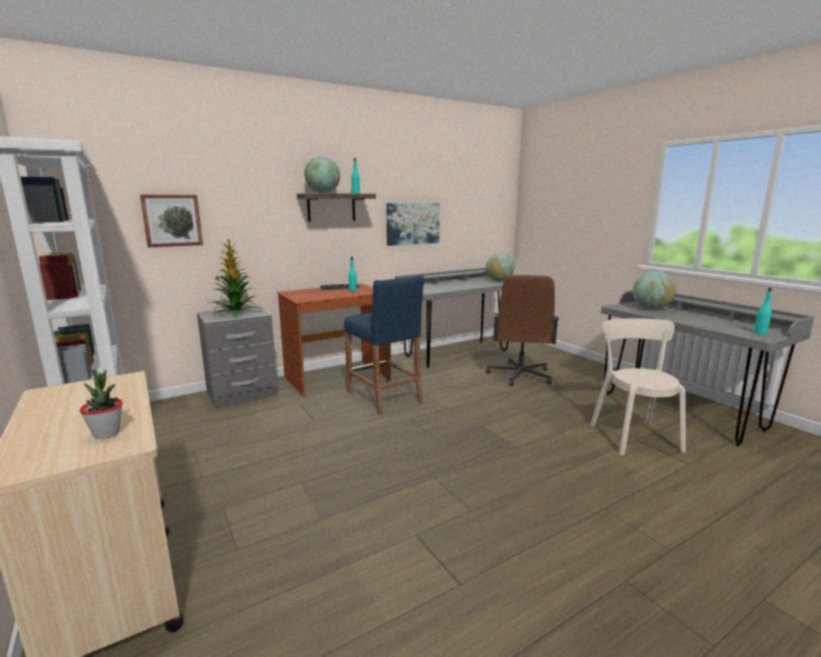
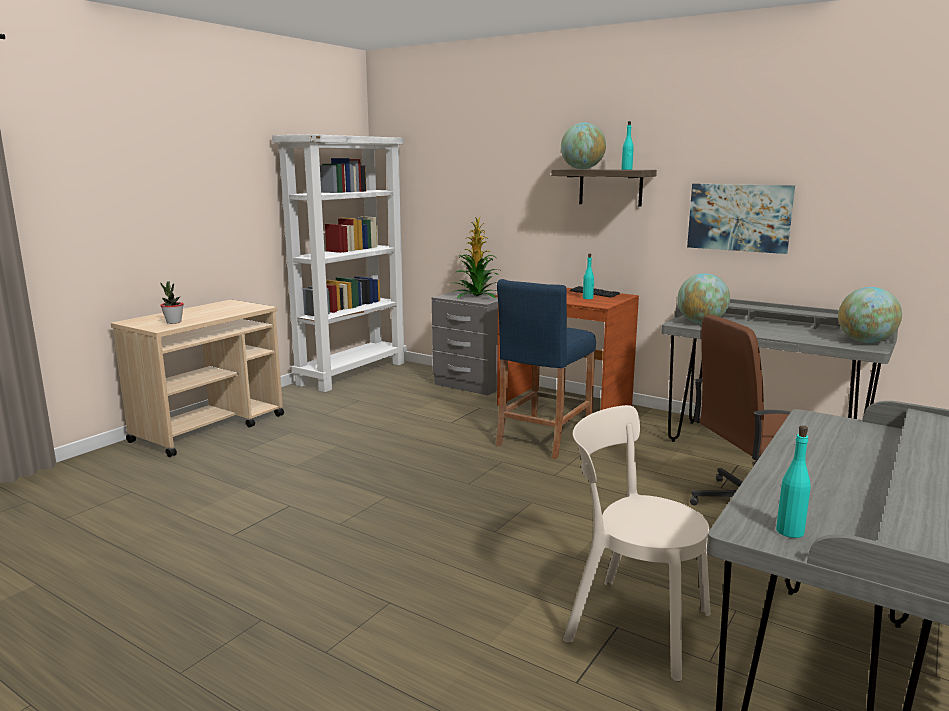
camera: 65 degrees right, 0 degrees up
picture [140,195,203,247] -> none
beige chair [590,318,686,455] -> beige chair turned 120 degrees counterclockwise [563,405,710,681]
globe [633,271,676,310] -> globe moved to [677,273,730,324]

